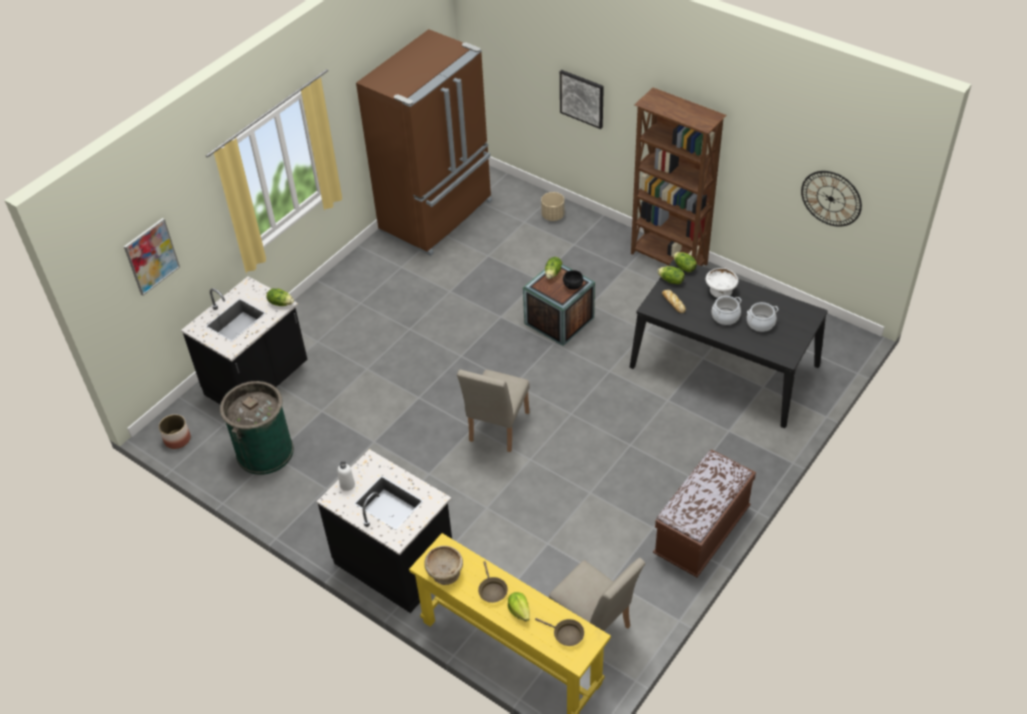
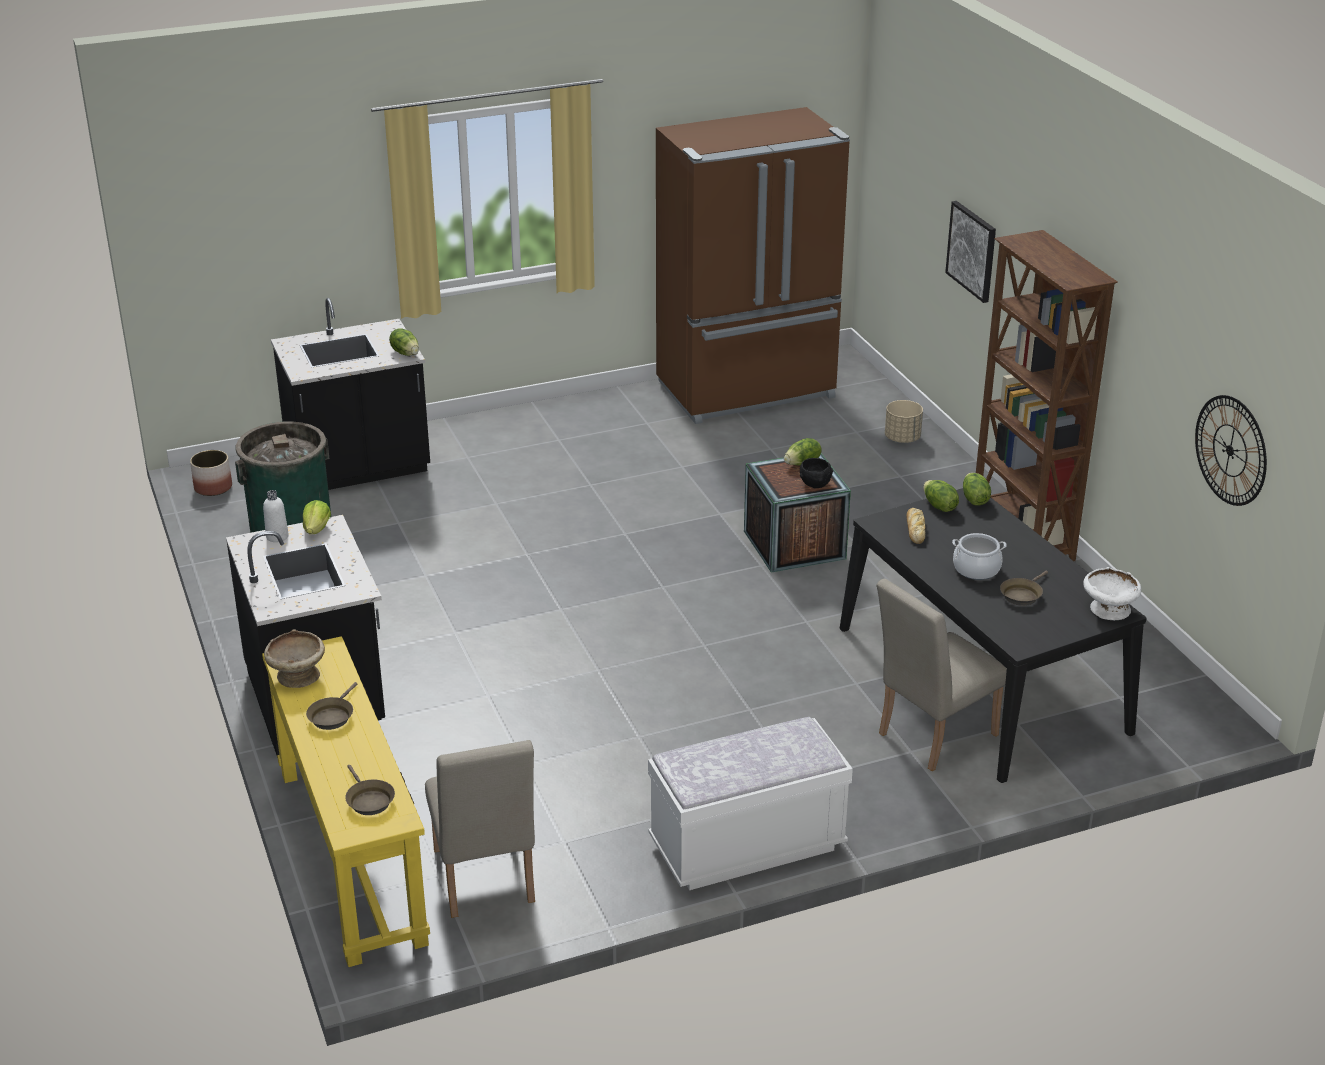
camera: 30 degrees right, 15 degrees down
picture [124,218,180,296] -> none
beige chair [457,369,530,452] -> beige chair moved to [876,579,1007,771]
lettuce [508,592,530,622] -> lettuce moved to [303,500,331,534]
brown bench [653,450,756,577] -> white bench [648,717,853,890]
white bowl [706,268,738,298] -> white bowl moved to [1083,567,1141,620]
cooking pot [747,302,779,332] -> brown frying pan [1000,571,1048,606]

